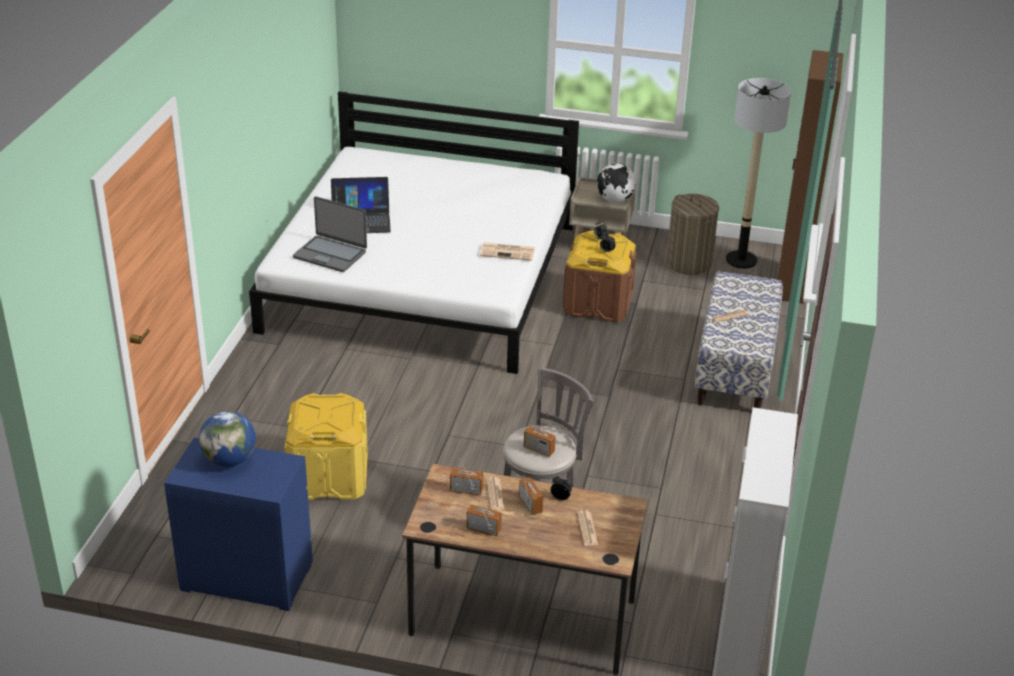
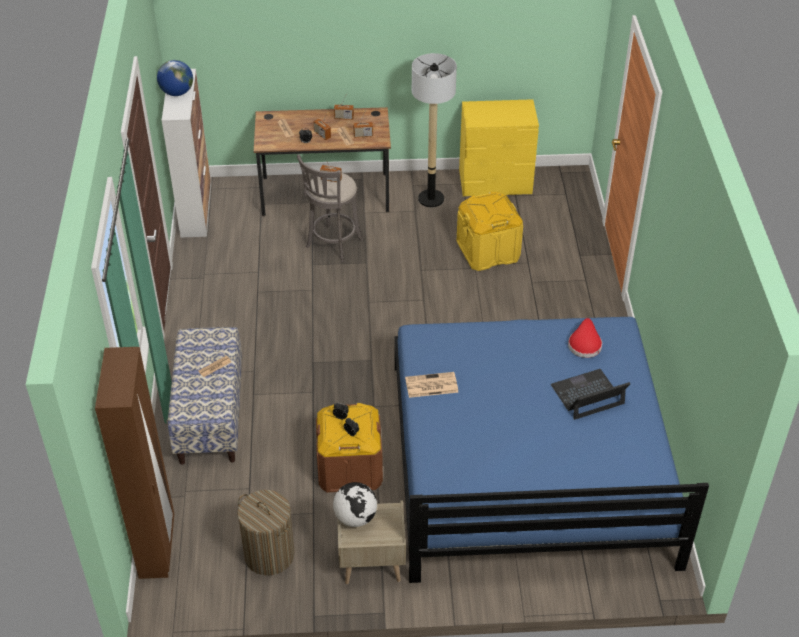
camera: 165 degrees right, 10 degrees up
blue dresser [164,438,313,611] -> yellow dresser [459,99,539,196]
globe [199,411,256,467] -> globe moved to [157,60,193,96]
white bed [249,91,579,374] -> blue bed [395,317,709,583]
laptop [293,196,367,272] -> red hat [568,318,602,358]
floor lamp [726,78,791,269] -> floor lamp moved to [412,53,457,207]

